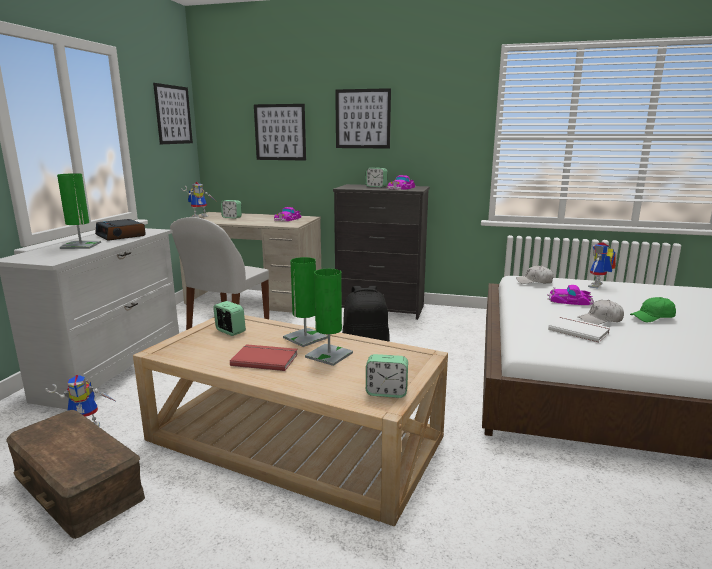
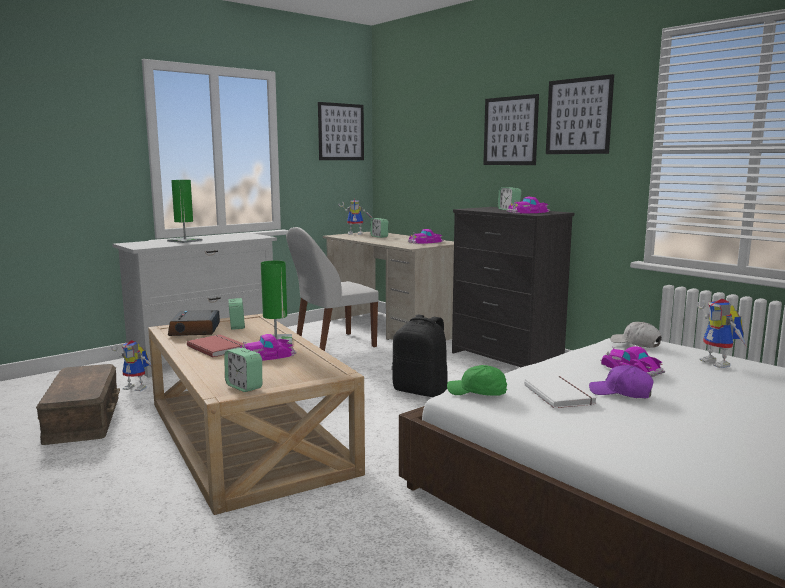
camera: 35 degrees right, 5 degrees down
alarm clock [95,219,146,241] -> alarm clock moved to [168,310,220,336]
picture [254,104,306,161] -> picture moved to [546,74,614,154]
green table lamp [305,269,353,366] -> toy car [240,334,297,361]
white cap [578,300,624,325] -> purple cap [589,365,654,398]
toy robot [588,242,616,288] -> toy robot turned 90 degrees counterclockwise [697,299,747,368]
green cap [630,297,676,322] -> green cap moved to [447,365,507,396]

